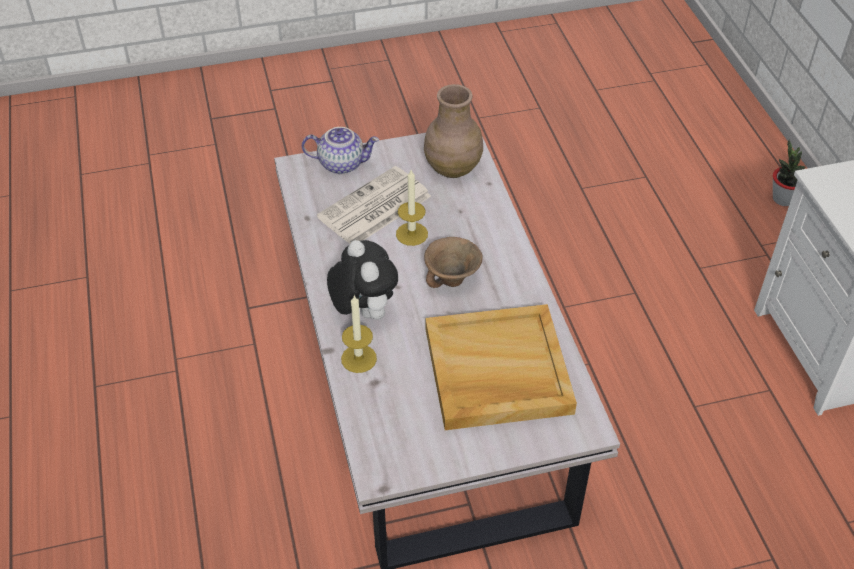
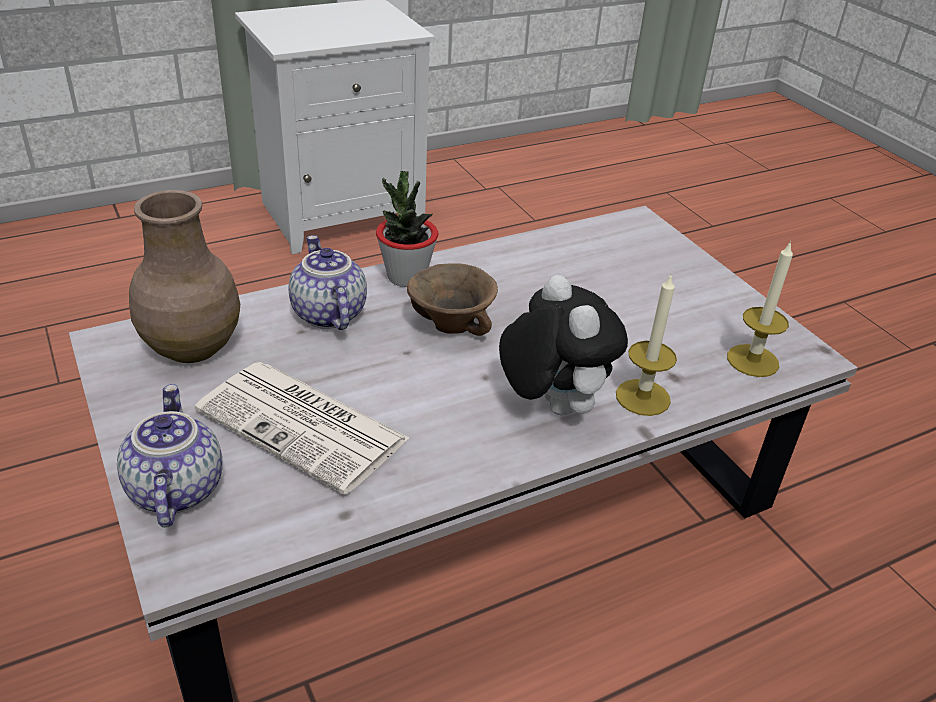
camera: 105 degrees left, 10 degrees down
plush toy [327,240,398,320] -> plush toy turned 105 degrees clockwise [499,275,628,416]
candle [396,170,428,246] -> candle moved to [727,241,793,377]
beige tray [425,304,577,430] -> none
potted plant [773,140,805,206] -> potted plant moved to [376,171,438,287]
none -> teapot [289,235,367,330]

